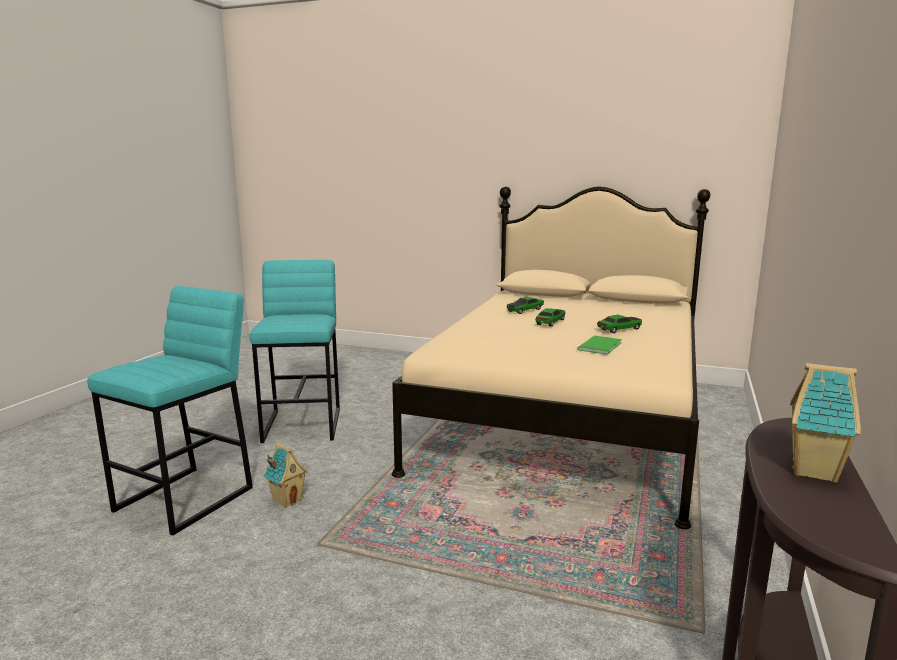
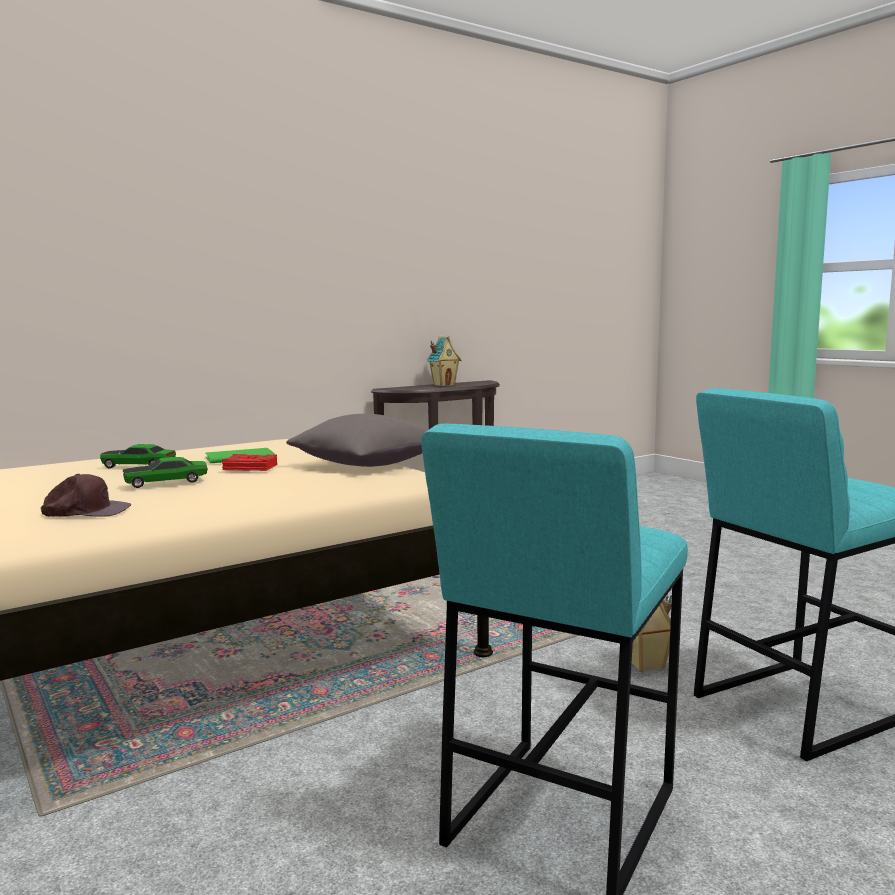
camera: 145 degrees left, 5 degrees down
toy car [507,297,544,314] -> brown cap [41,474,131,517]
none -> red book [222,454,277,471]
none -> grey pillow [286,414,428,467]

